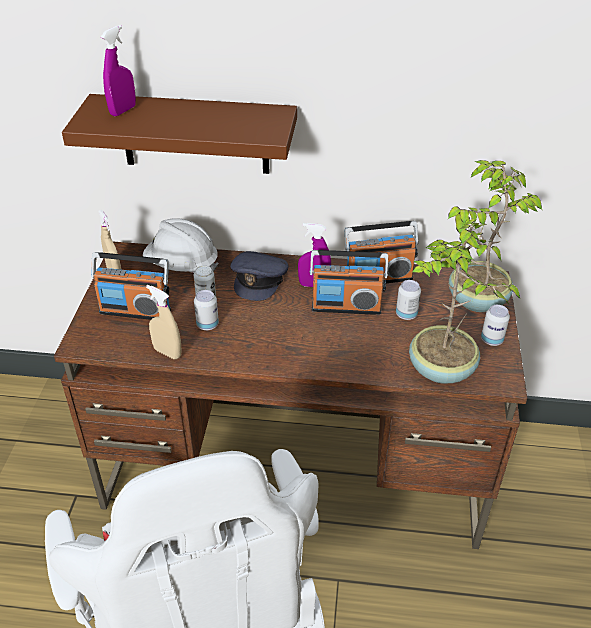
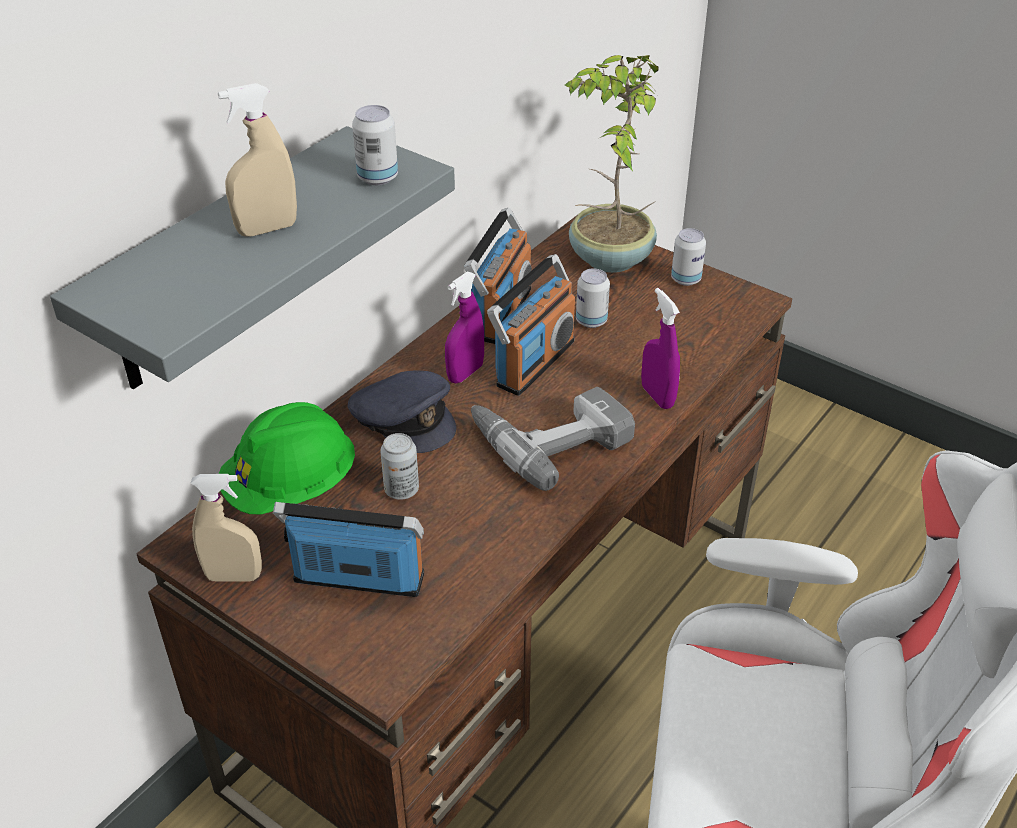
camera: 60 degrees left, 0 degrees up
brown shelf [62,94,297,174] -> grey shelf [50,126,455,390]
radio [91,252,171,320] -> radio turned 120 degrees counterclockwise [273,502,424,597]
purple spray bottle [101,25,136,116] -> purple spray bottle moved to [641,288,680,409]
white hard hat [143,218,219,273] -> green hard hat [219,402,355,514]
beige spray bottle [146,285,182,359] -> beige spray bottle moved to [218,83,297,236]
can [194,290,219,330] -> can moved to [352,105,398,185]
potted plant [409,219,520,384] -> none
none -> power drill [471,387,635,491]

